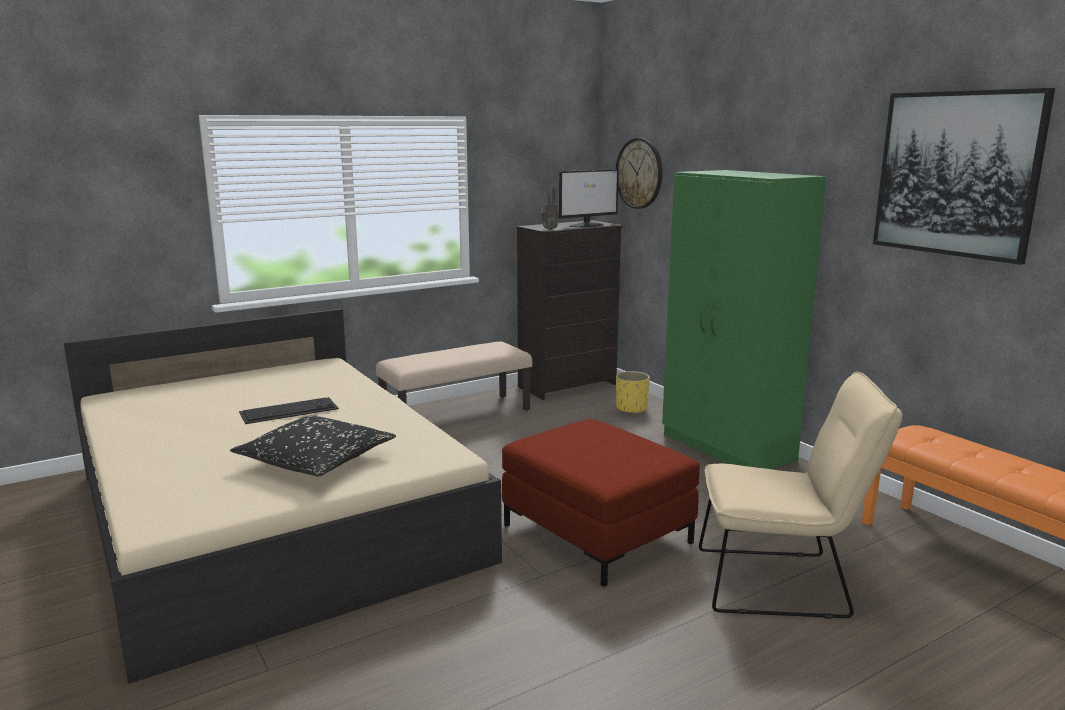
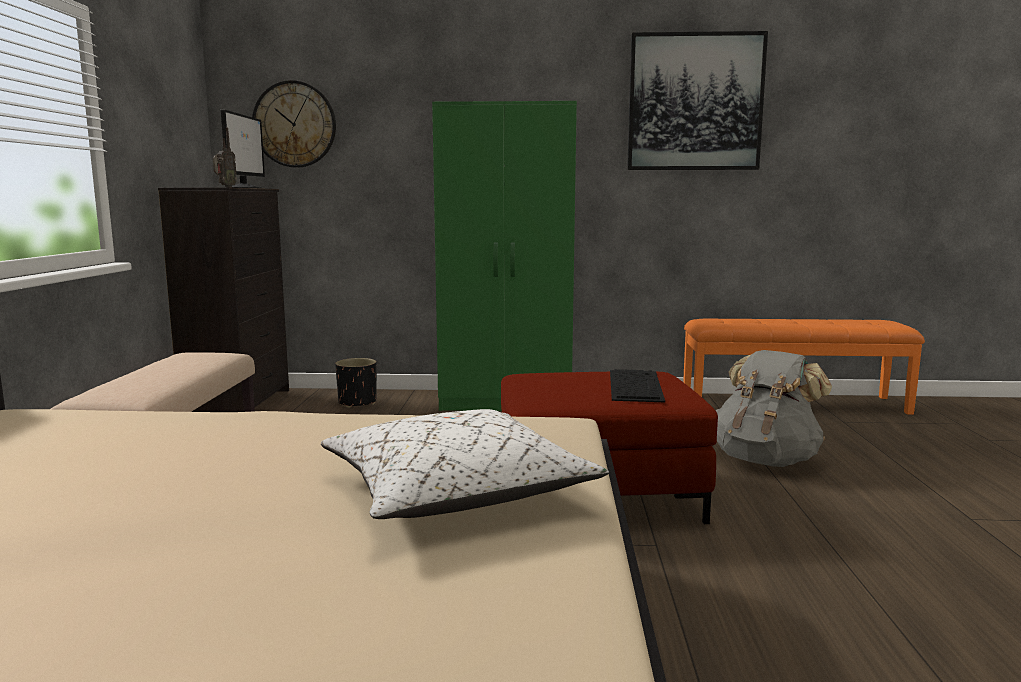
camera: 55 degrees left, 5 degrees down
black pillow [230,415,396,477] -> white pillow [321,409,609,519]
keyboard [239,397,339,424] -> keyboard moved to [610,369,665,402]
yellow planter [616,371,650,414] -> black planter [335,358,377,408]
beige chair [699,372,903,619] -> grey backpack [716,350,832,467]

